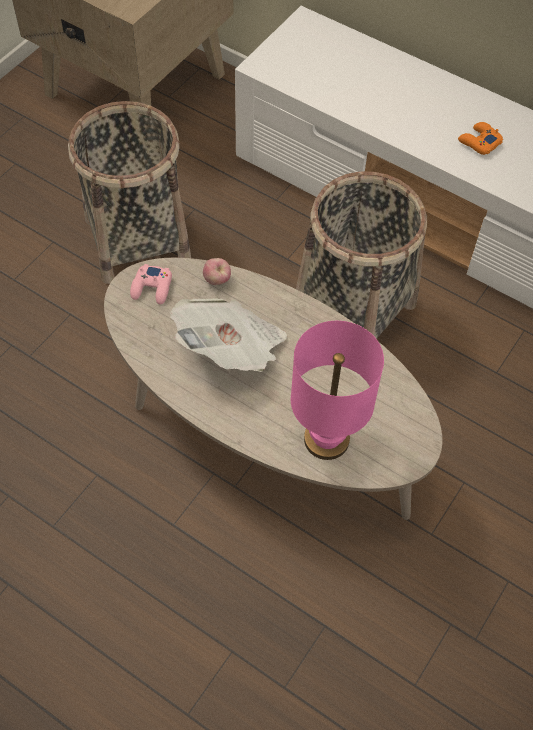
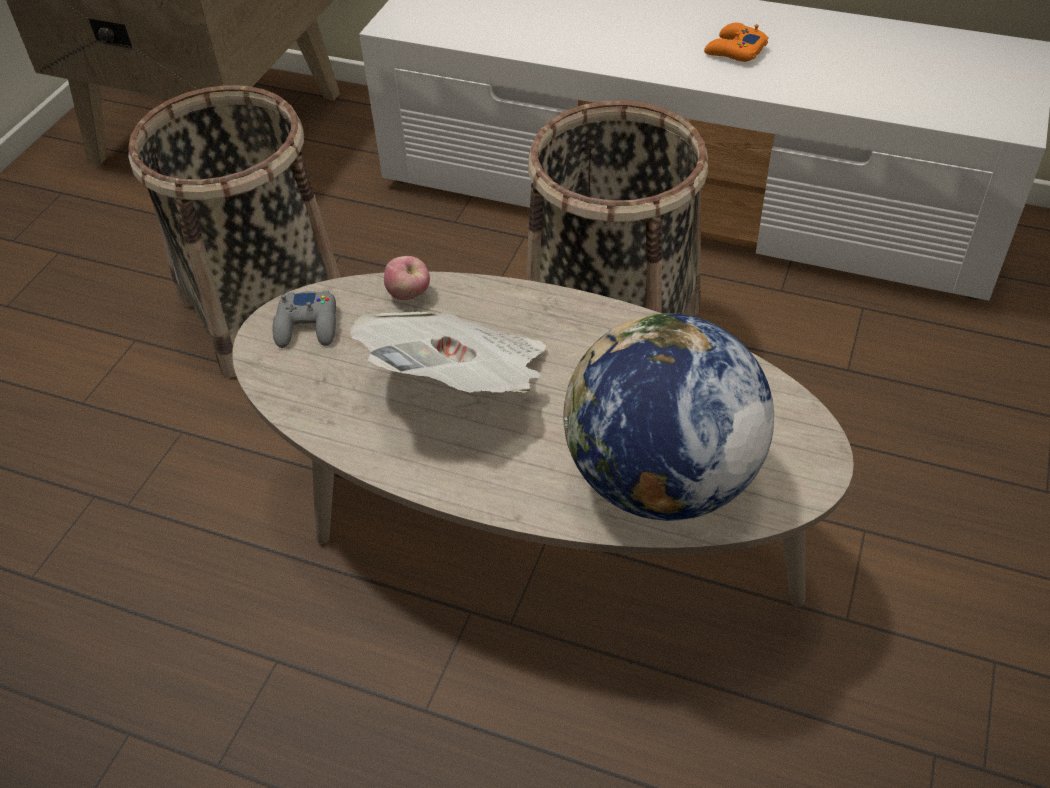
camera: 10 degrees left, 10 degrees down
pink game controller [130,264,172,305] -> grey game controller [273,290,336,348]
pink table lamp [291,321,384,460] -> globe [563,313,774,521]

